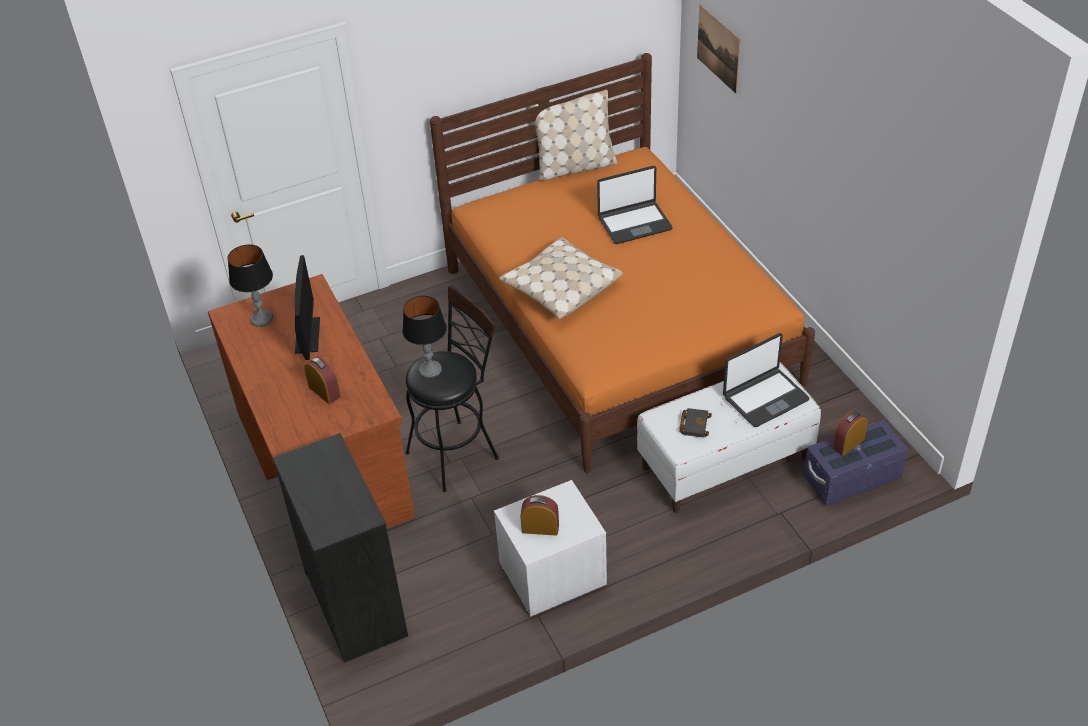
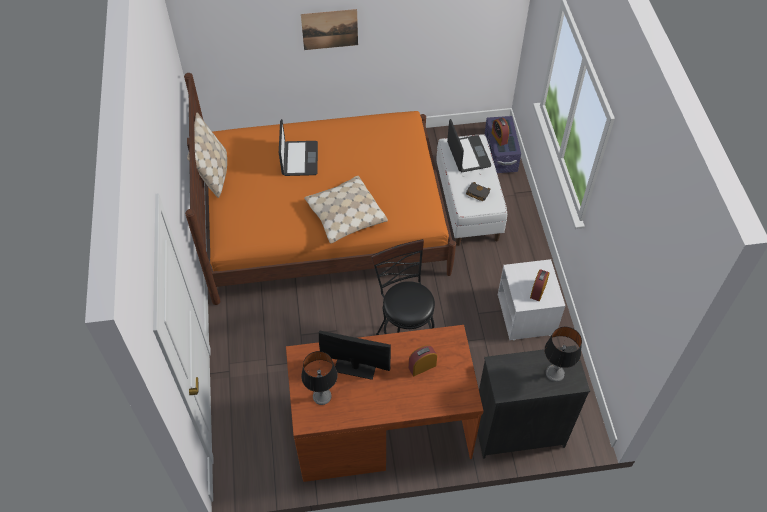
camera: 75 degrees left, 10 degrees up
table lamp [402,296,447,378] -> table lamp moved to [544,327,582,382]
picture [697,4,741,94] -> picture moved to [301,9,358,50]

